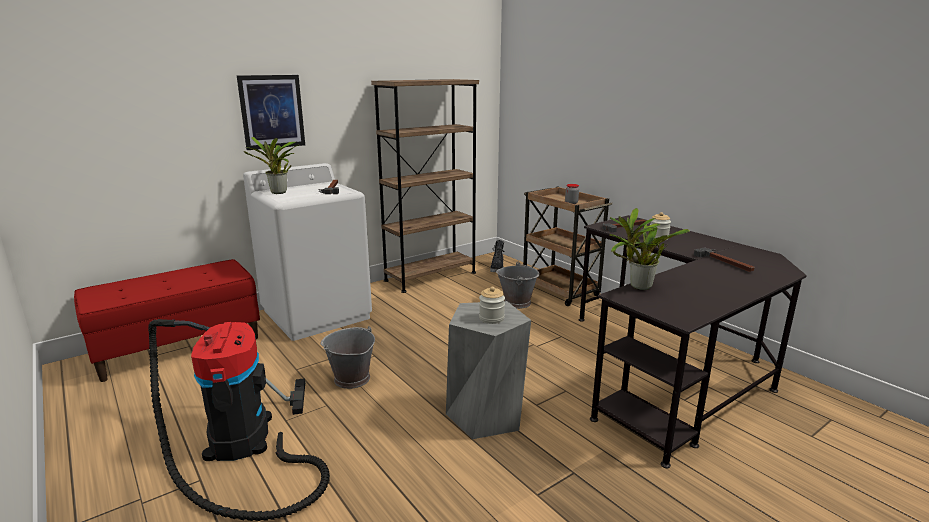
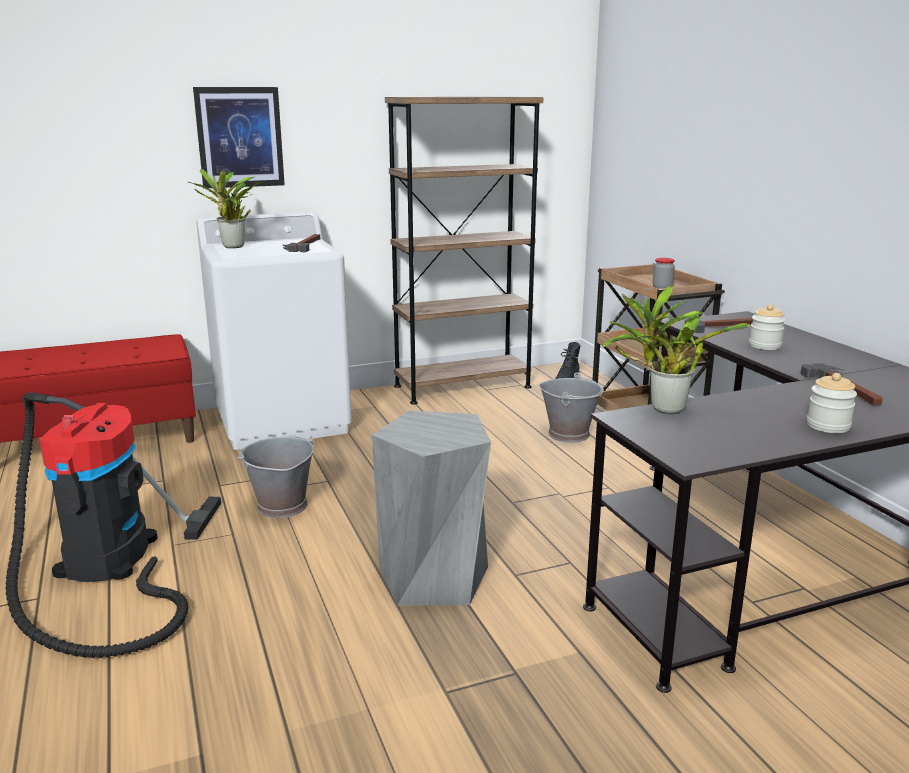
camera: 15 degrees right, 0 degrees up
jar [479,287,505,324] -> jar moved to [807,373,857,433]

